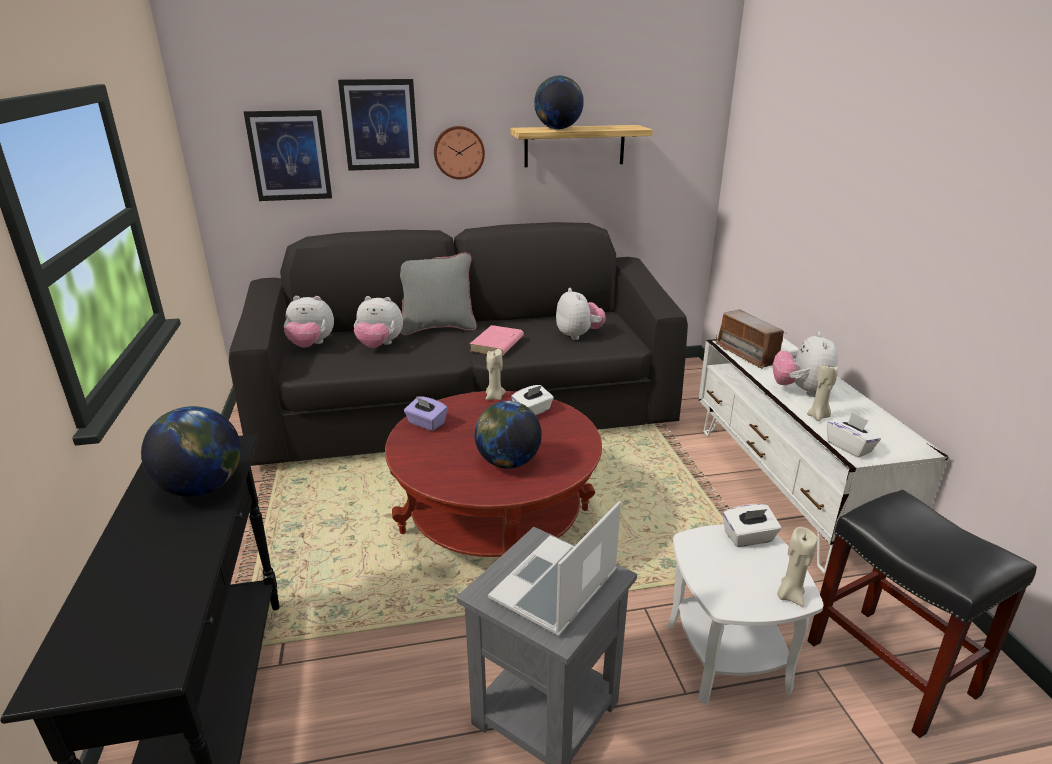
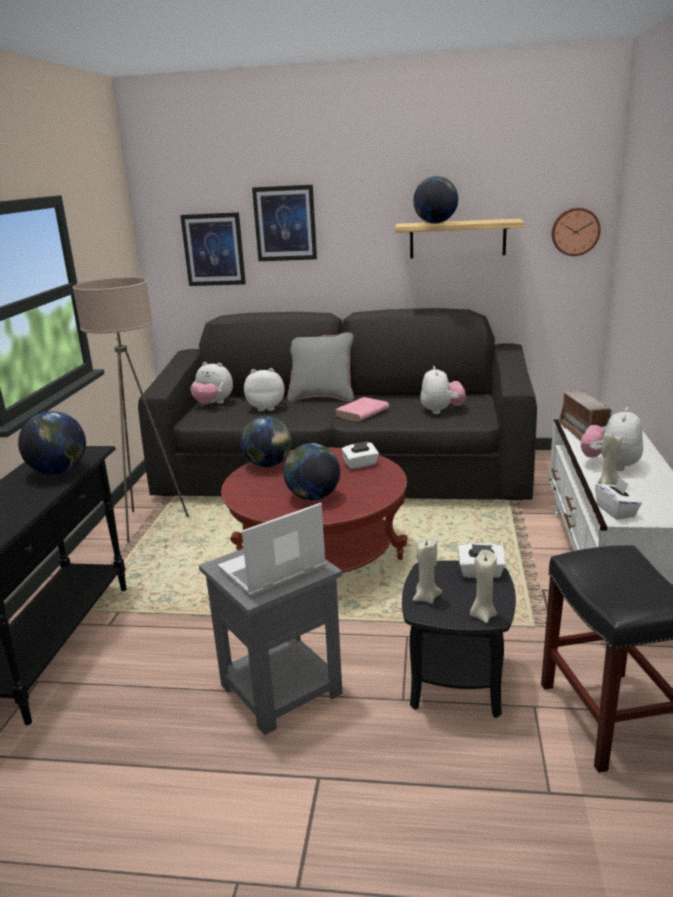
camera: 20 degrees right, 5 degrees down
plush toy [354,296,403,348] -> plush toy turned 150 degrees clockwise [244,368,285,411]
purple tissue box [404,397,448,431] -> globe [241,416,292,467]
wall clock [434,126,485,179] -> wall clock moved to [552,208,601,256]
beige candle [486,349,506,400] -> beige candle moved to [413,537,442,604]
white side table [668,524,824,705] -> black side table [402,560,516,718]
none -> beige floor lamp [73,278,189,543]

